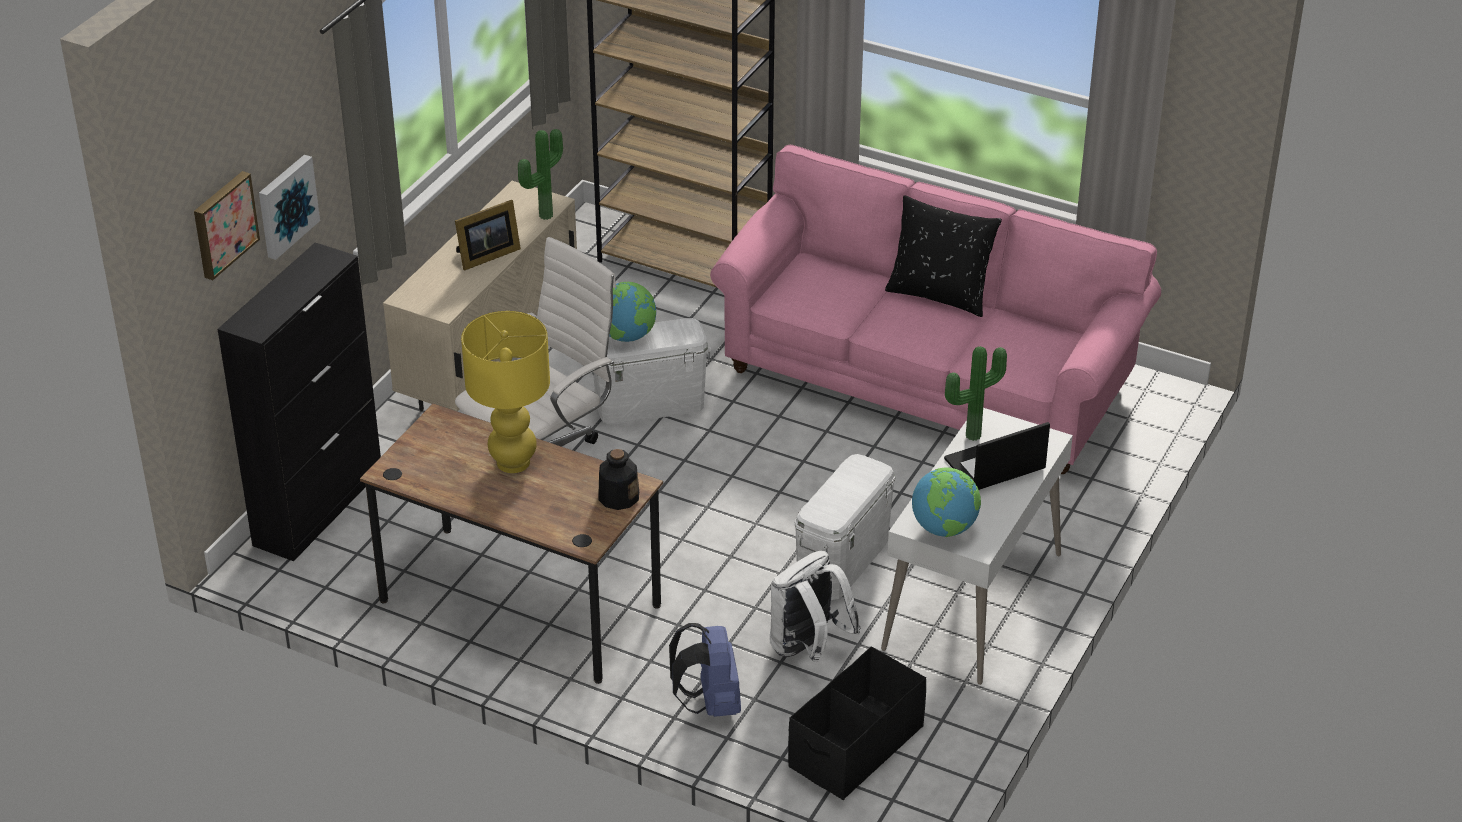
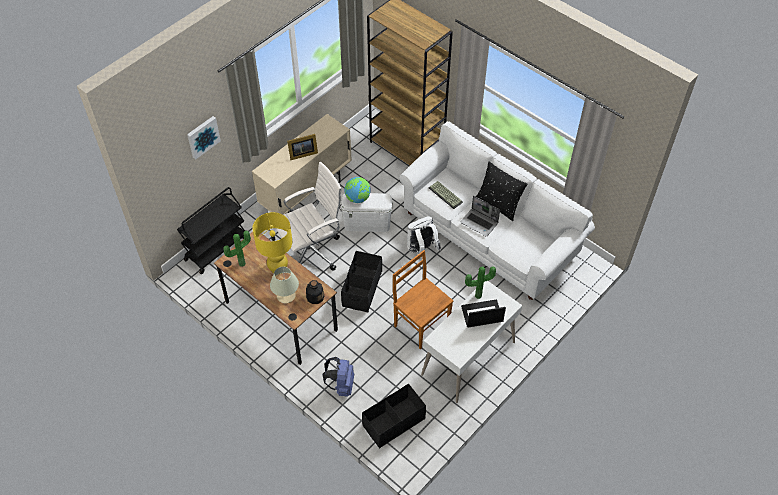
camera: 15 degrees right, 15 degrees up
picture [194,171,260,280] -> none
black cabinet [217,243,381,561] -> black cart [177,187,245,274]
potted plant [518,129,563,220] -> potted plant moved to [223,230,251,267]
pink sofa [710,145,1161,474] -> white sofa [399,121,595,300]
white backpack [770,551,861,662] -> white backpack moved to [407,216,441,259]
white storage box [794,454,895,600] -> brown chair [393,250,453,349]
globe [912,468,981,537] -> none
none -> beige table lamp [270,267,299,303]
none -> black storage box [341,251,382,312]
none -> keyboard [429,181,463,209]
none -> laptop [460,196,500,237]

